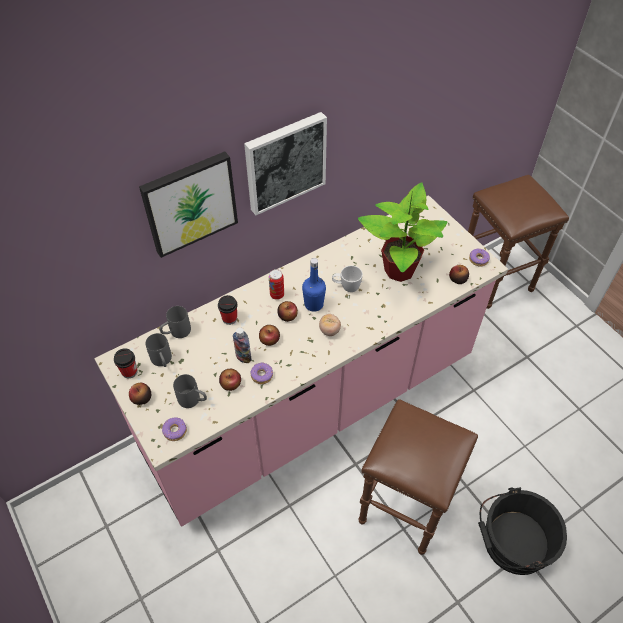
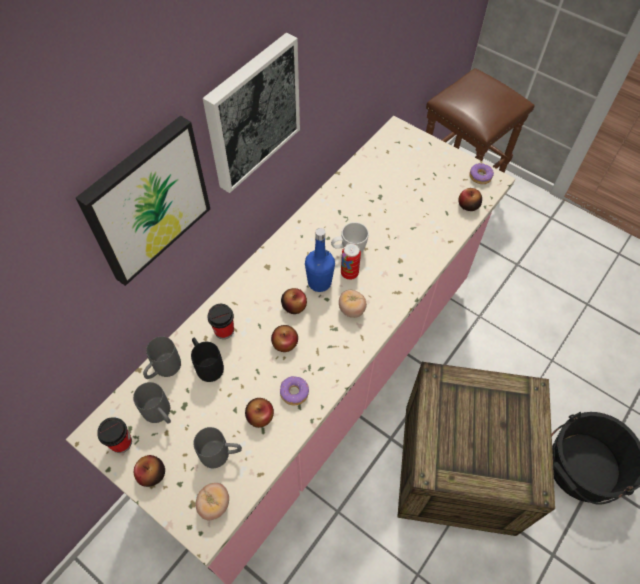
camera: 20 degrees left, 5 degrees up
donut [162,417,187,441] -> tomato [195,483,229,521]
bottle [233,327,252,363] -> none
can [269,269,284,300] -> can moved to [341,243,361,280]
potted plant [358,182,447,282] -> none
brown stool [358,399,478,555] -> crate [397,362,555,536]
none -> black mug [191,338,224,382]

